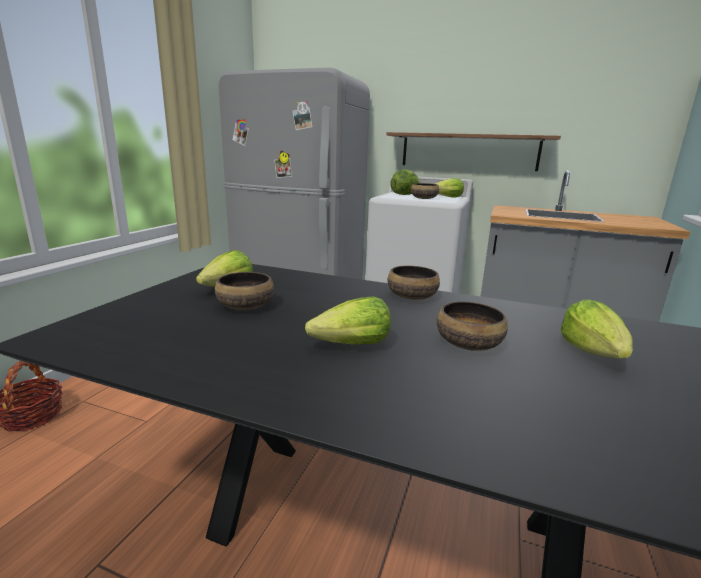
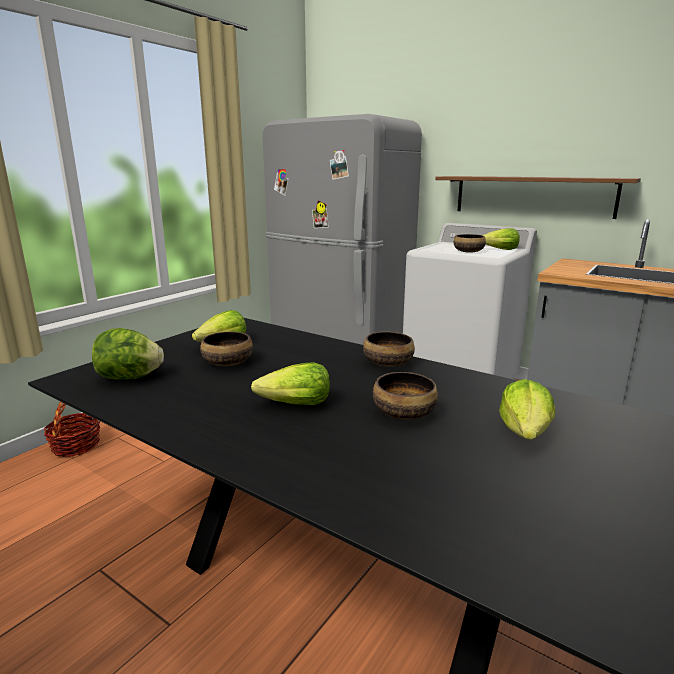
camera: 15 degrees right, 0 degrees up
lettuce [390,169,421,195] -> lettuce moved to [92,328,164,380]

